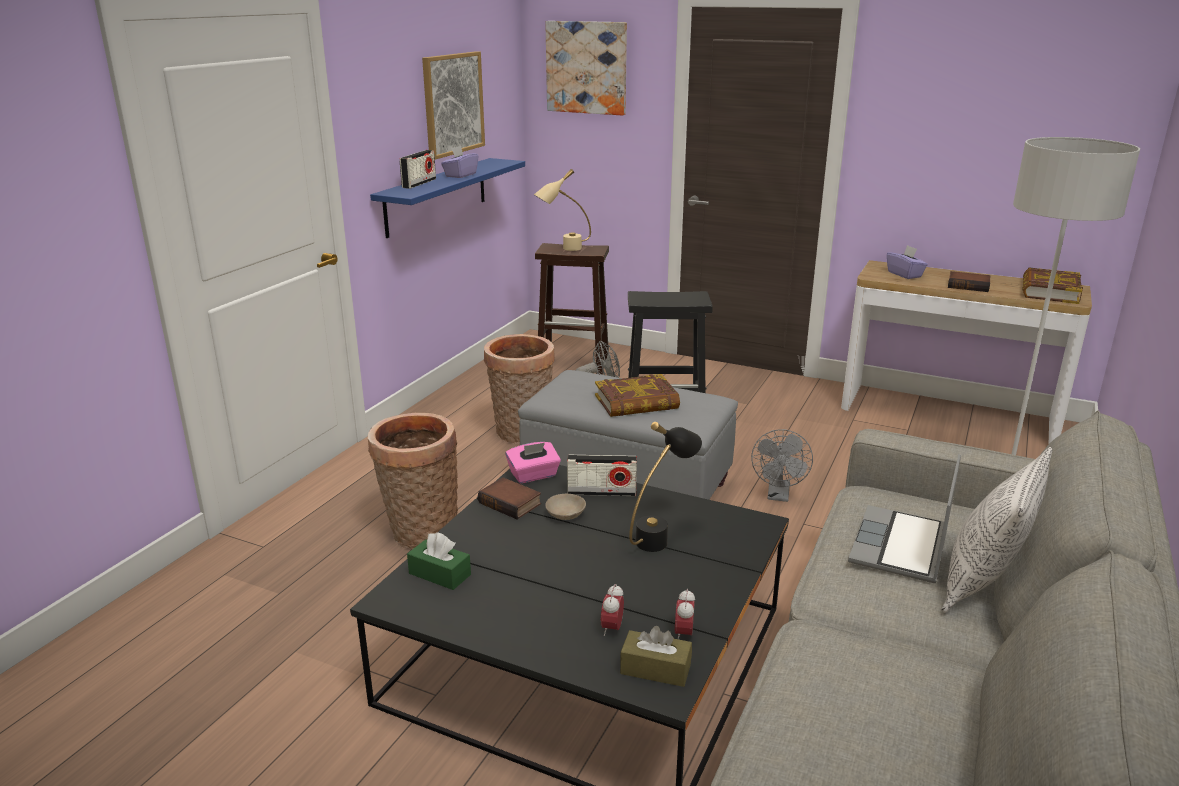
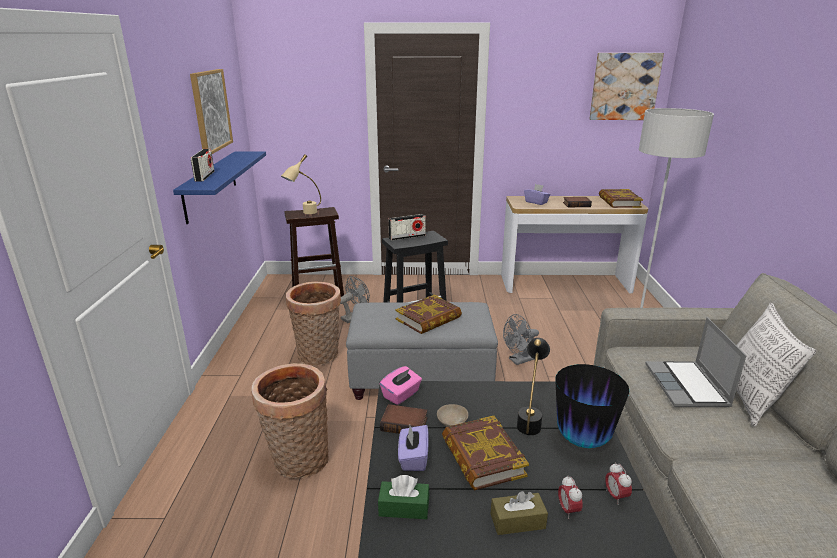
camera: 25 degrees left, 0 degrees up
purple tissue box [441,146,478,178] -> purple tissue box moved to [398,425,429,471]
picture [545,21,627,115] -> picture moved to [589,53,664,120]
radio [567,455,637,496] -> radio moved to [389,214,426,241]
brown tissue box [620,626,692,687] -> brown tissue box moved to [491,491,548,535]
grey fan [751,429,813,502] -> grey fan turned 75 degrees clockwise [503,314,539,365]
none -> book [442,416,529,491]
none -> vase [555,364,629,448]

